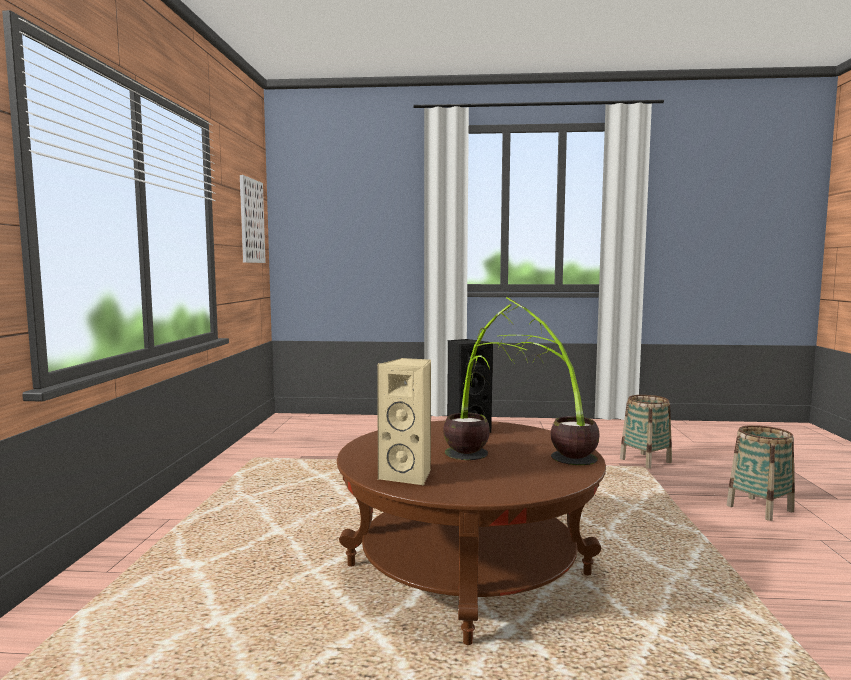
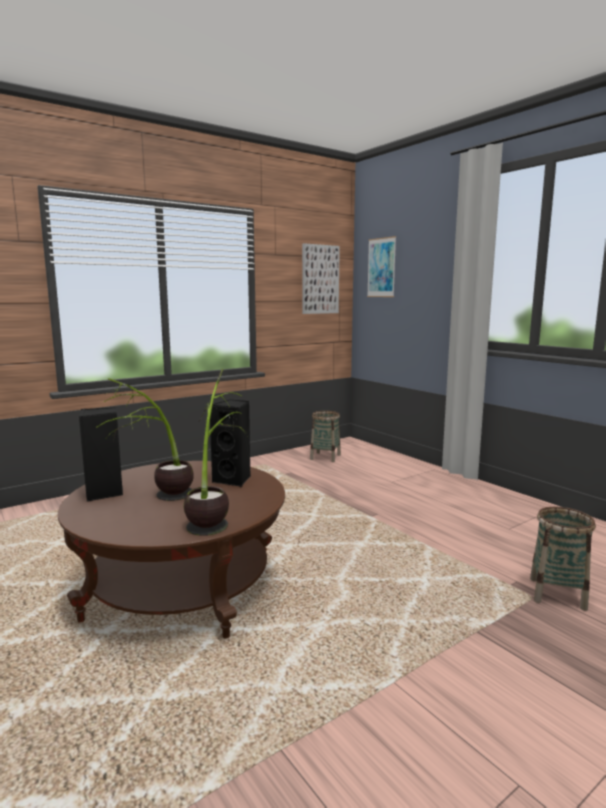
camera: 50 degrees right, 5 degrees up
beige speaker [377,358,431,485] -> black speaker [79,408,123,501]
basket [727,425,795,521] -> basket moved to [310,411,341,462]
none -> picture [367,236,396,297]

